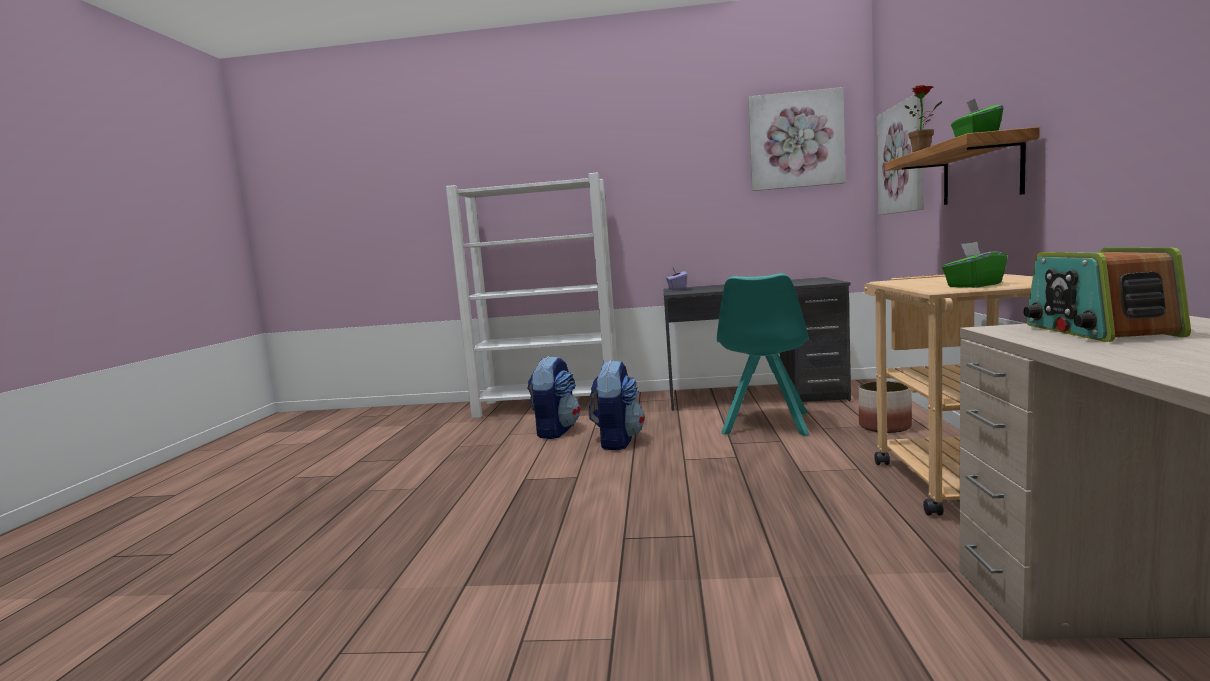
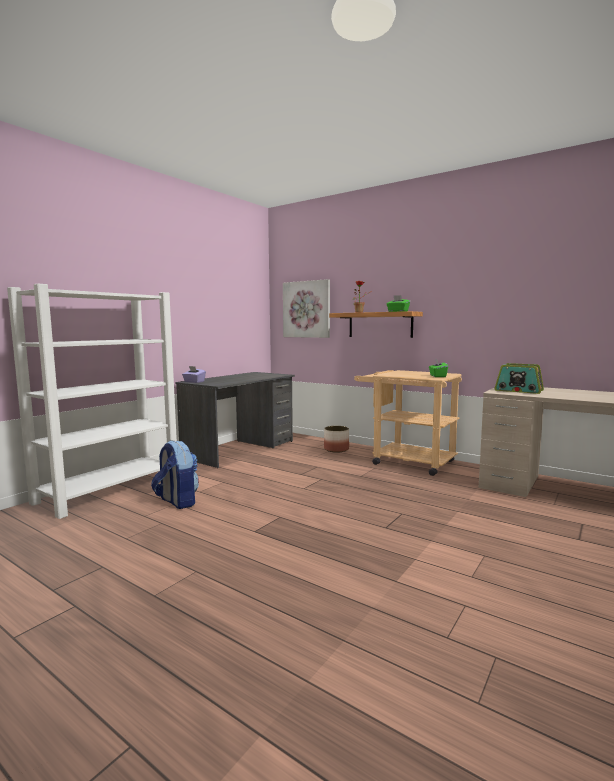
camera: 60 degrees left, 0 degrees up
backpack [589,360,645,450] -> none
turquoise chair [717,273,810,436] -> none
picture [748,87,846,191] -> none

